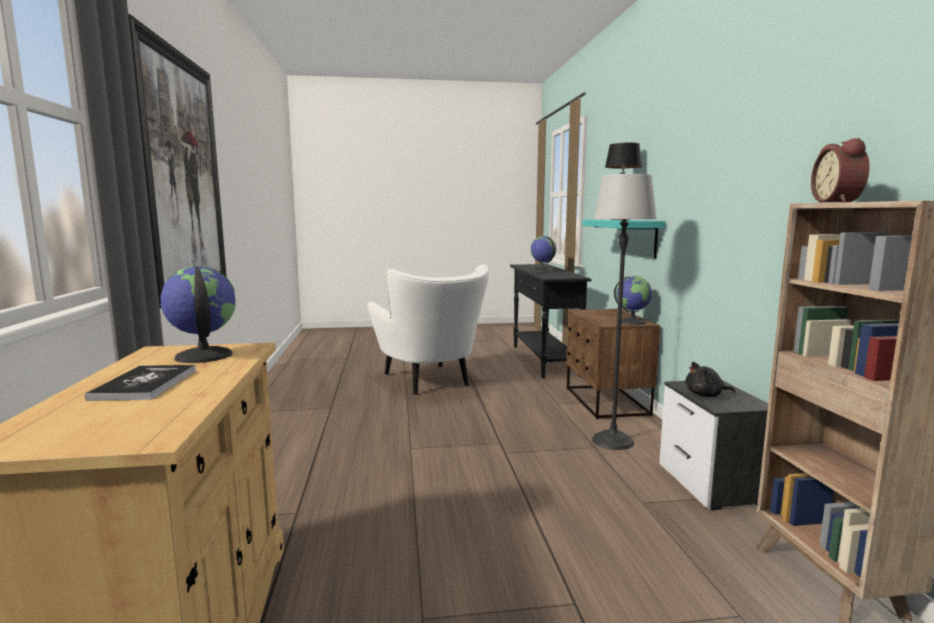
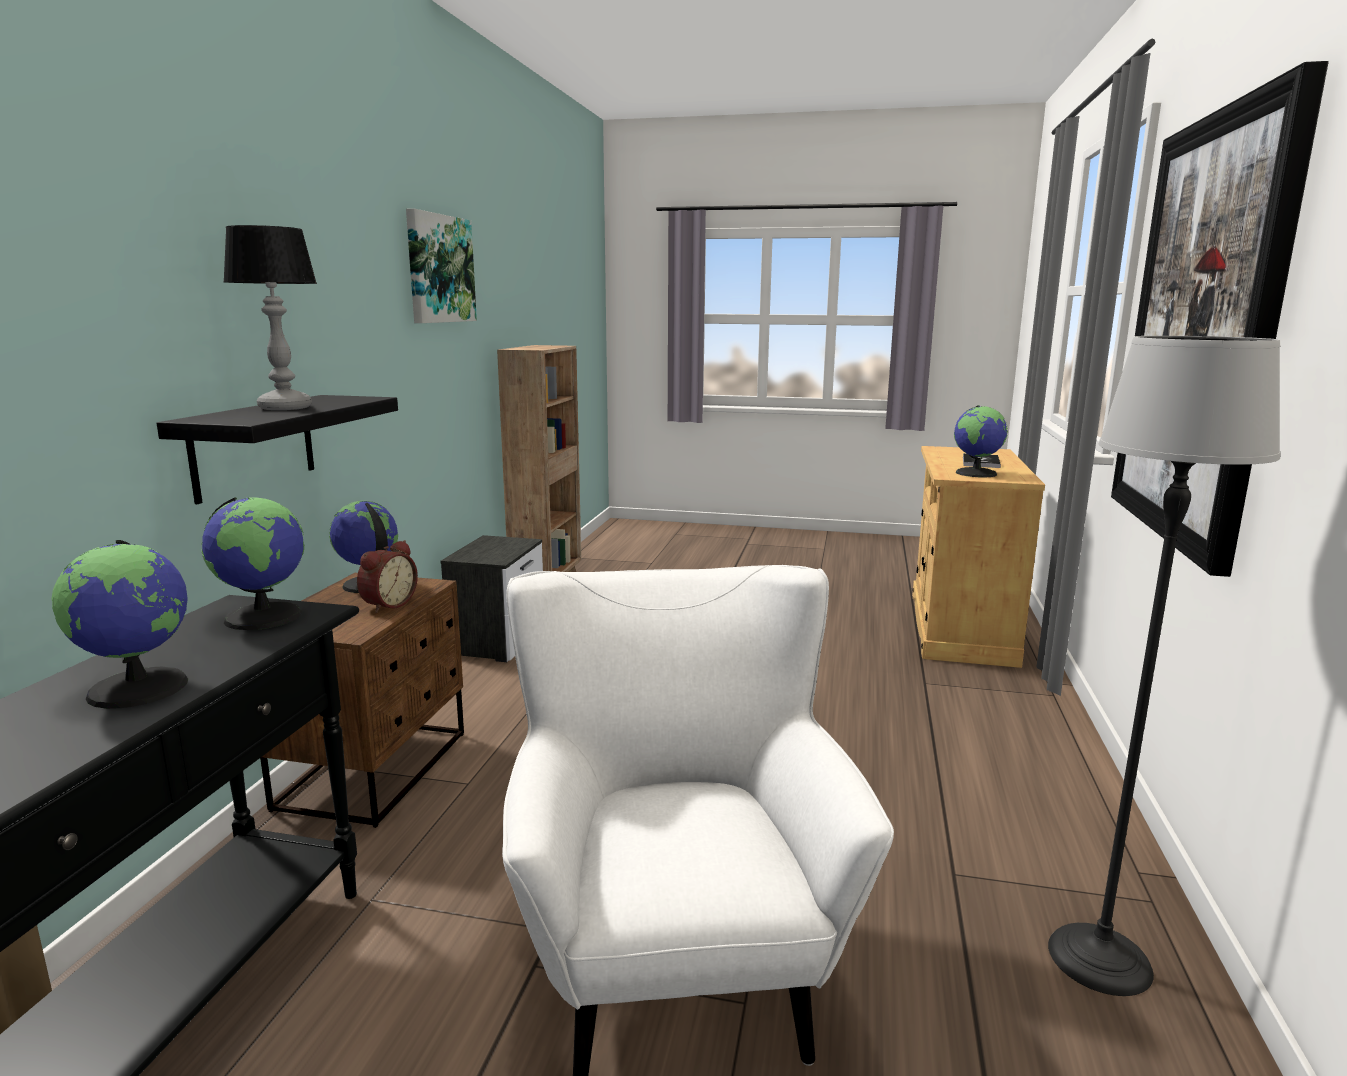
camera: 160 degrees left, 5 degrees up
turquoise shelf [582,220,665,259] -> black shelf [157,395,398,504]
floor lamp [592,174,657,450] -> floor lamp moved to [1048,336,1281,996]
black plush toy [685,362,735,397] -> none
alarm clock [811,138,869,203] -> alarm clock moved to [357,540,418,613]
none -> globe [201,497,305,630]
none -> picture [406,208,477,323]

